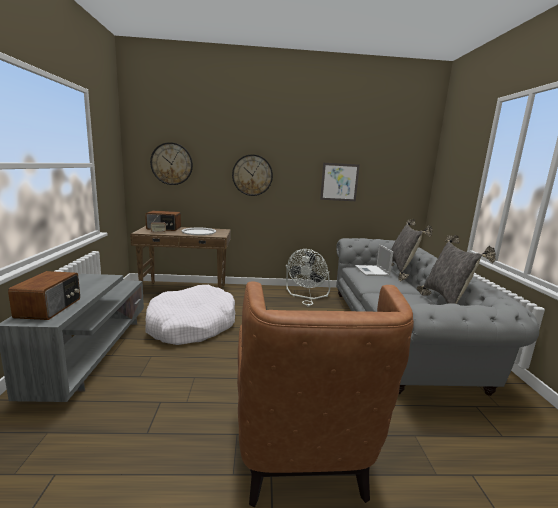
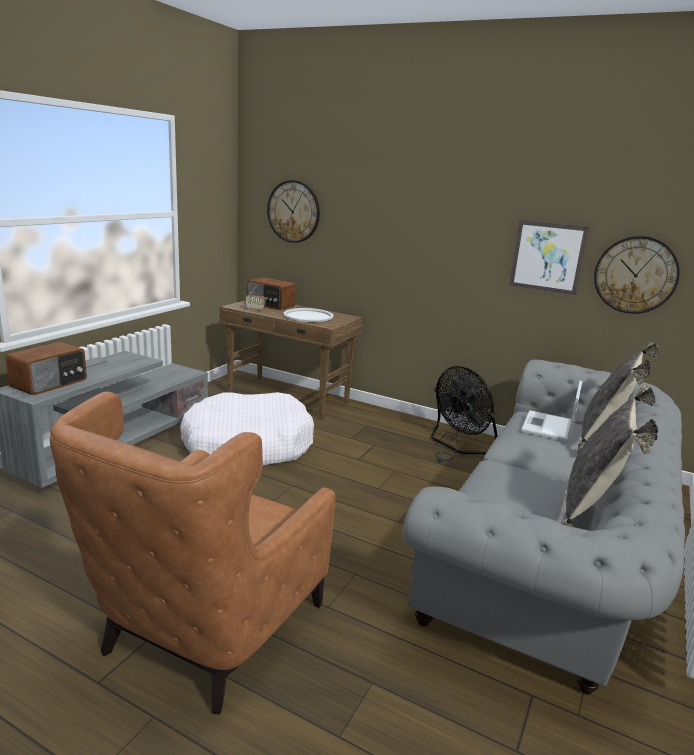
camera: 30 degrees right, 5 degrees up
wall clock [232,154,273,196] -> wall clock moved to [594,236,680,314]
white fan [286,249,330,307] -> black fan [431,366,498,462]

